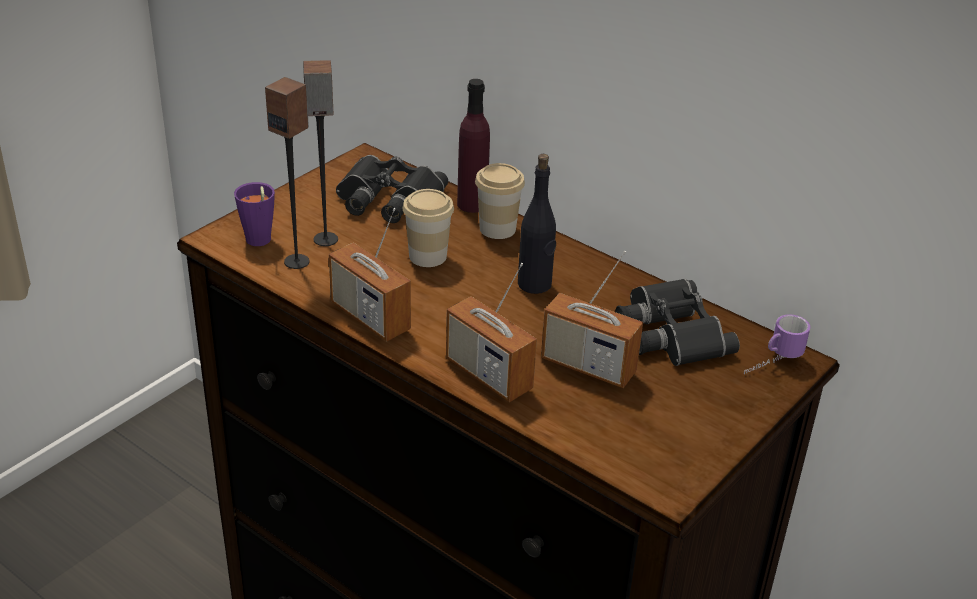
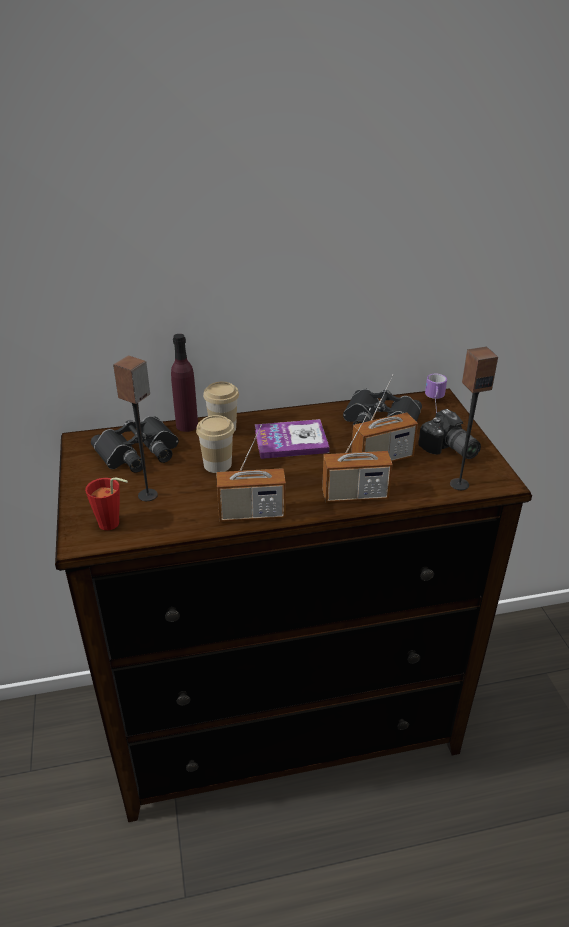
camera: 50 degrees left, 0 degrees up
purple cup [234,182,275,246] -> red cup [85,478,128,530]
speaker [265,77,310,269] -> speaker moved to [450,347,498,490]
black bottle [518,154,556,294] -> book [255,419,330,459]
none -> camera [418,409,481,459]

